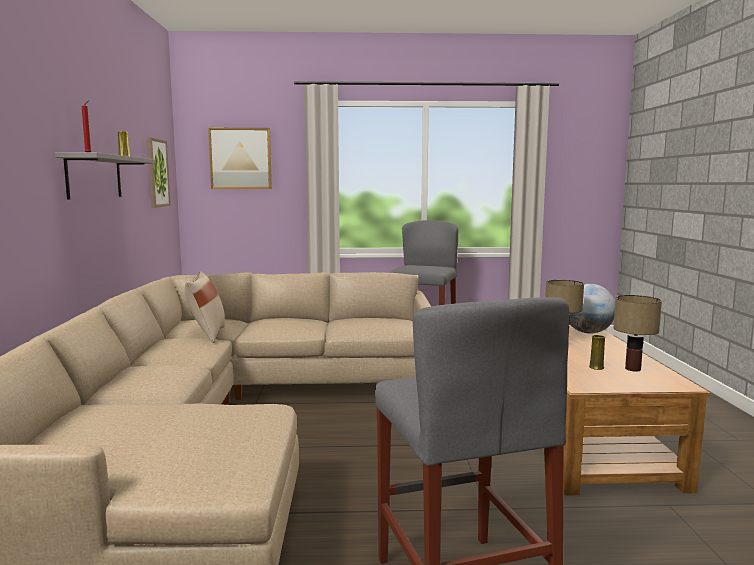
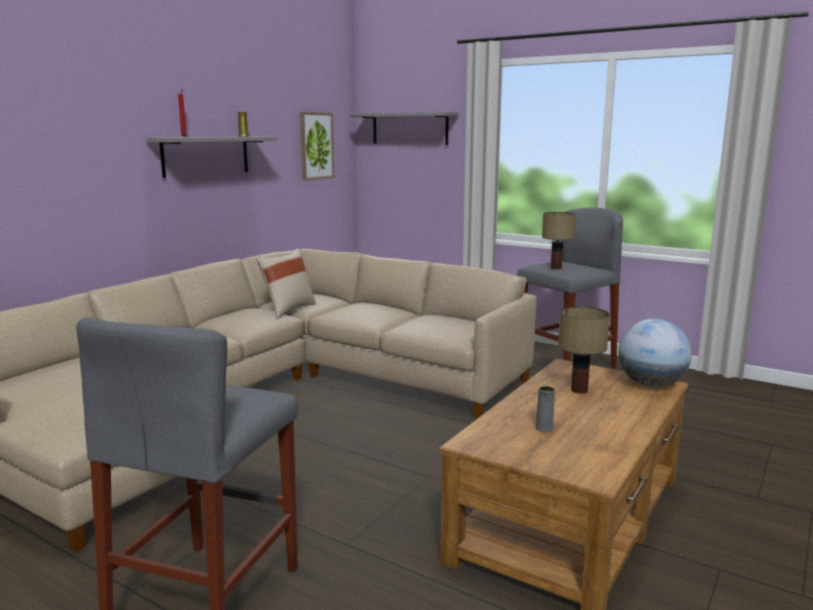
camera: 35 degrees right, 5 degrees up
picture [208,128,272,189] -> grey shelf [350,112,459,145]
yellow vase [589,335,605,370] -> grey vase [535,386,555,432]
table lamp [614,295,662,372] -> table lamp moved to [542,212,576,269]

